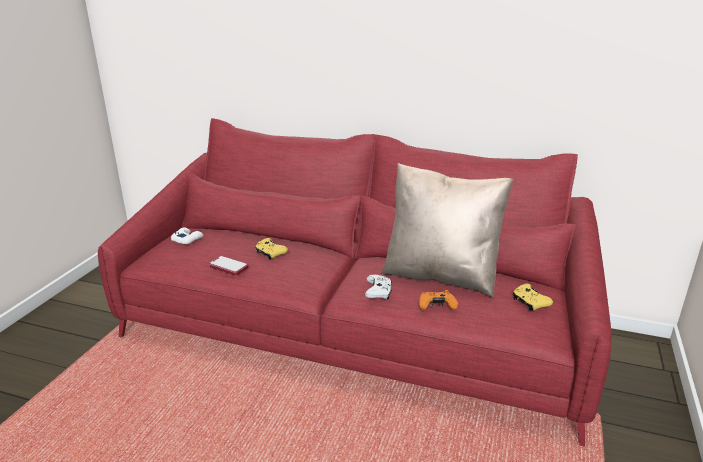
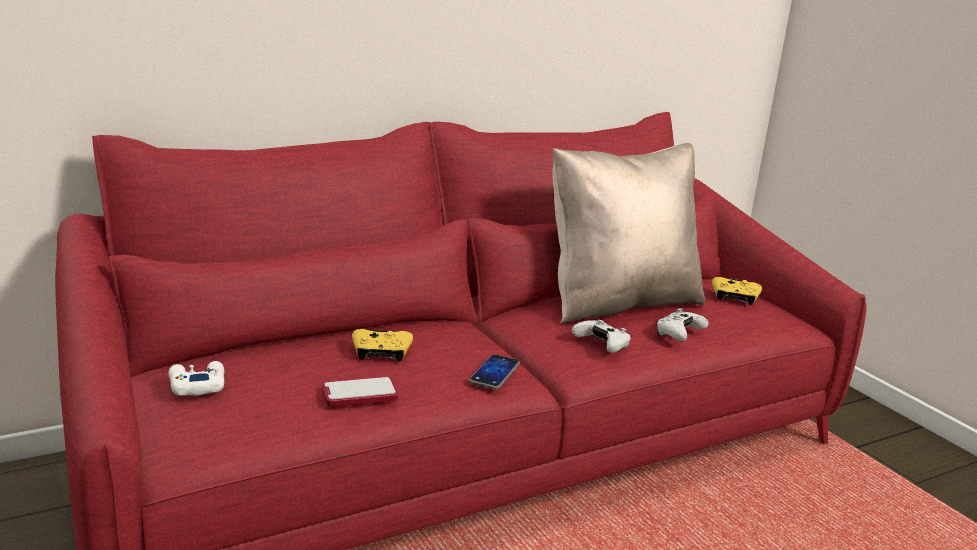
camera: 50 degrees left, 5 degrees down
orange game controller [419,290,458,310] -> white game controller [656,308,709,341]
none -> phone [469,354,520,390]

